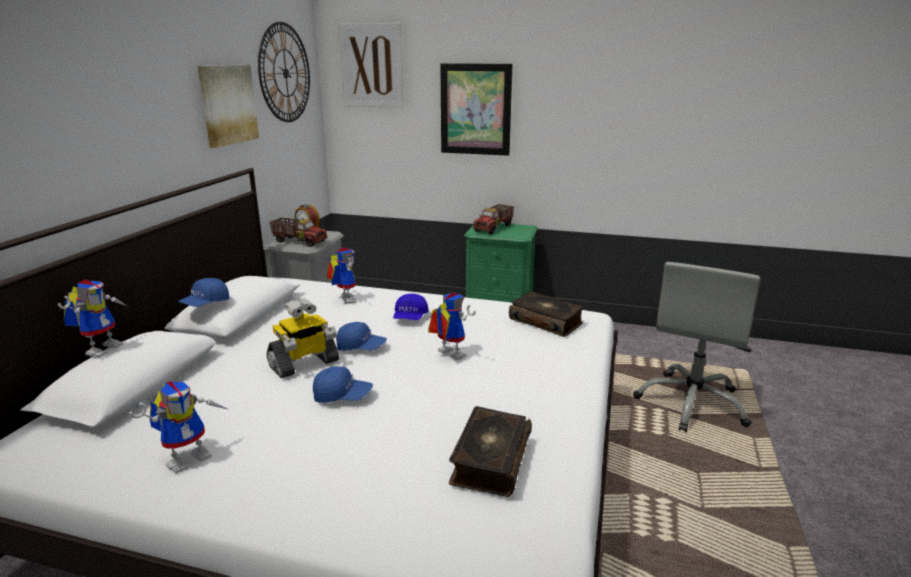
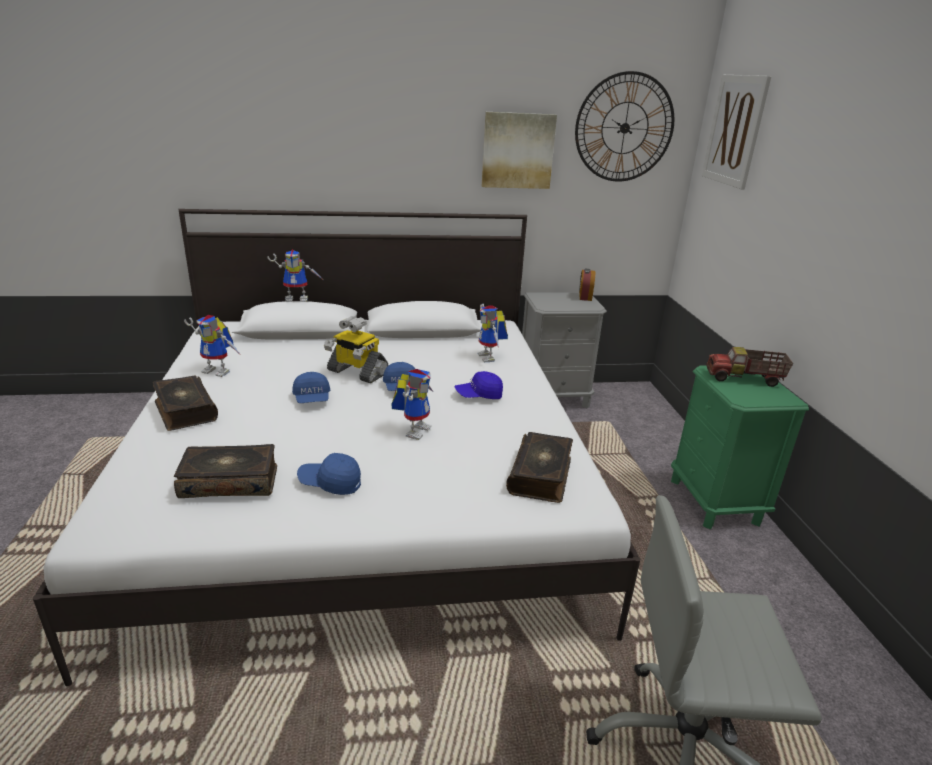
camera: 65 degrees right, 5 degrees up
blue cap [178,278,230,307] -> blue cap moved to [297,453,361,495]
toy truck [269,217,327,247] -> none
toy robot [327,248,357,304] -> toy robot turned 120 degrees clockwise [477,304,508,363]
picture [440,63,513,156] -> none
none -> book [153,376,218,431]

